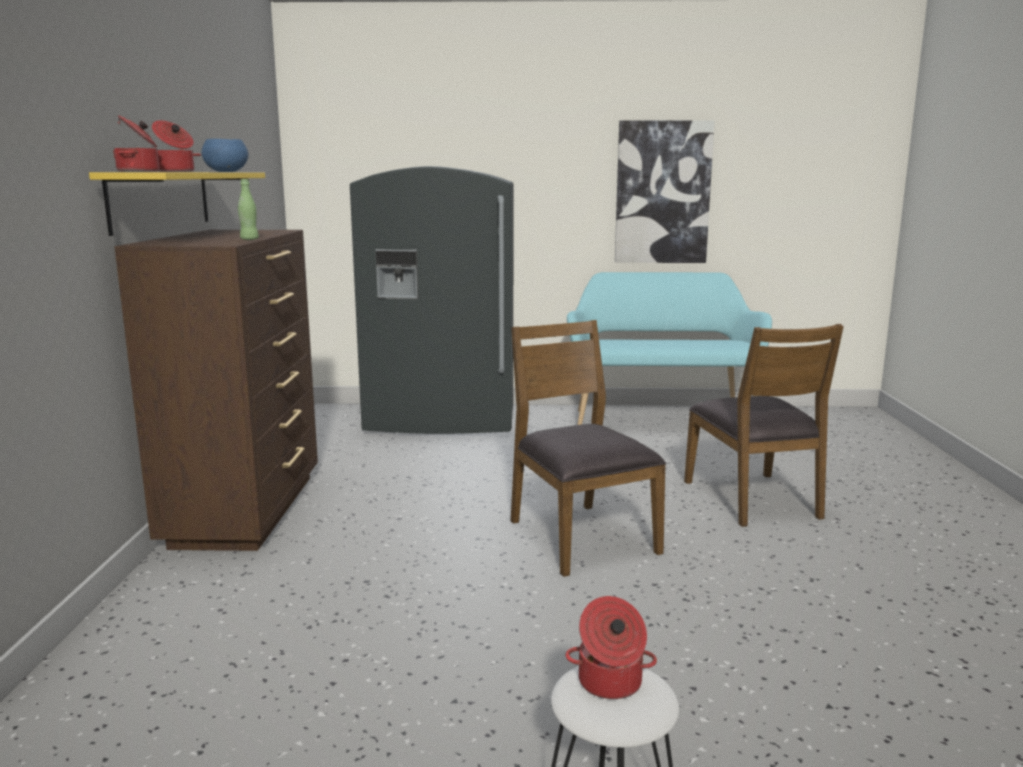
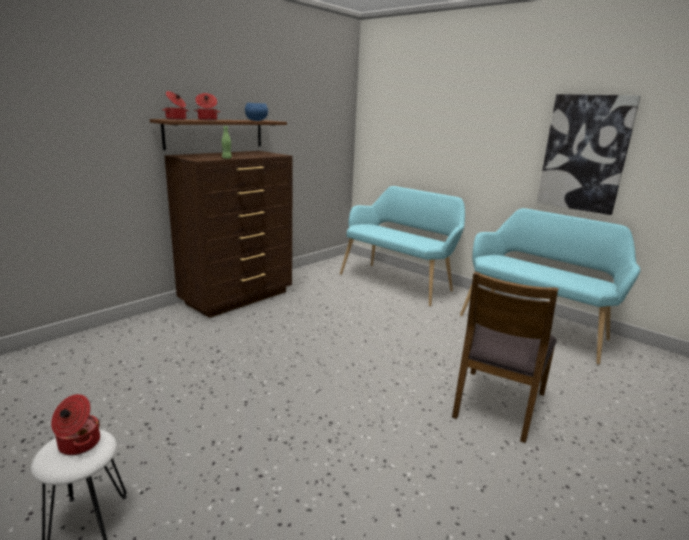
camera: 40 degrees right, 5 degrees up
yellow shelf [89,172,265,236] -> brown shelf [150,119,287,150]
grey fridge [350,166,513,434] -> turquoise bench [340,186,465,306]
brown chair [511,320,666,577] -> none

